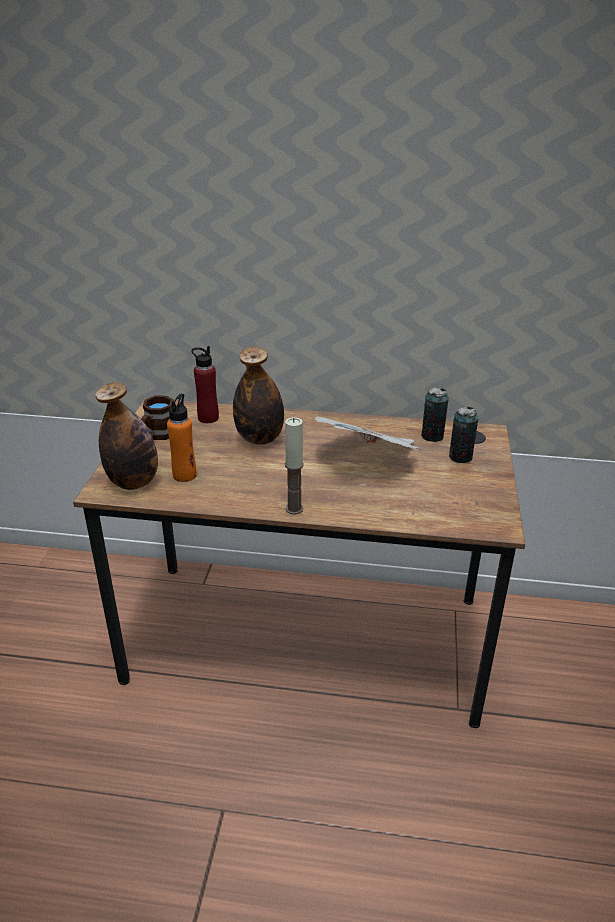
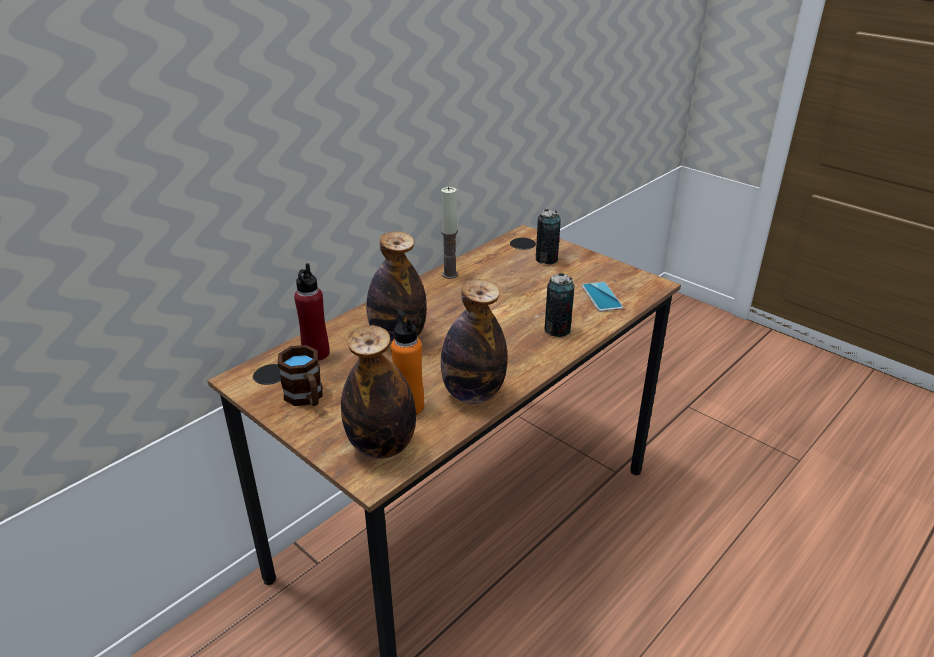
camera: 55 degrees left, 0 degrees up
candle [285,417,304,514] -> candle moved to [441,187,458,279]
newspaper [315,417,418,450] -> none
can [421,387,449,442] -> can moved to [544,273,574,337]
none -> bottle [441,279,507,404]
none -> phone [582,282,623,312]

